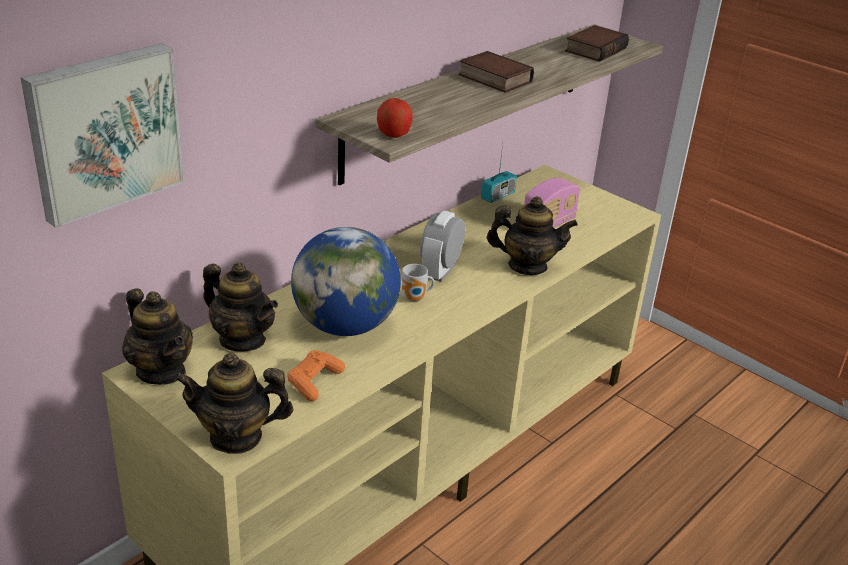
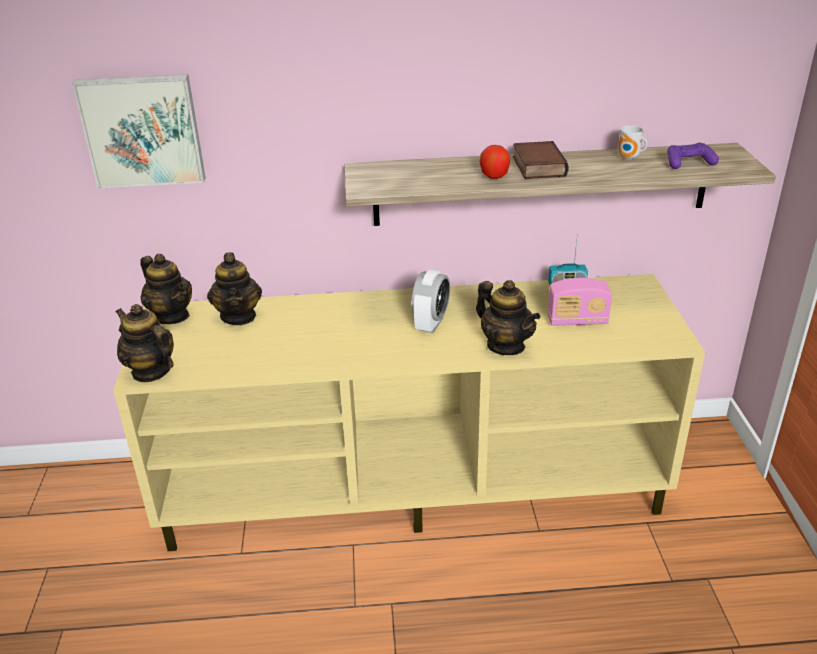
camera: 45 degrees right, 0 degrees up
teapot [122,288,193,385] -> teapot turned 45 degrees counterclockwise [140,254,192,324]
orange game controller [288,350,345,401] -> none
globe [291,227,401,336] -> none
apple [377,98,412,138] -> apple moved to [480,144,510,179]
mug [402,264,435,302] -> mug moved to [618,125,647,160]
alarm clock [420,211,465,282] -> alarm clock turned 135 degrees clockwise [411,269,450,333]
book [565,25,629,62] -> purple game controller [667,142,719,169]

